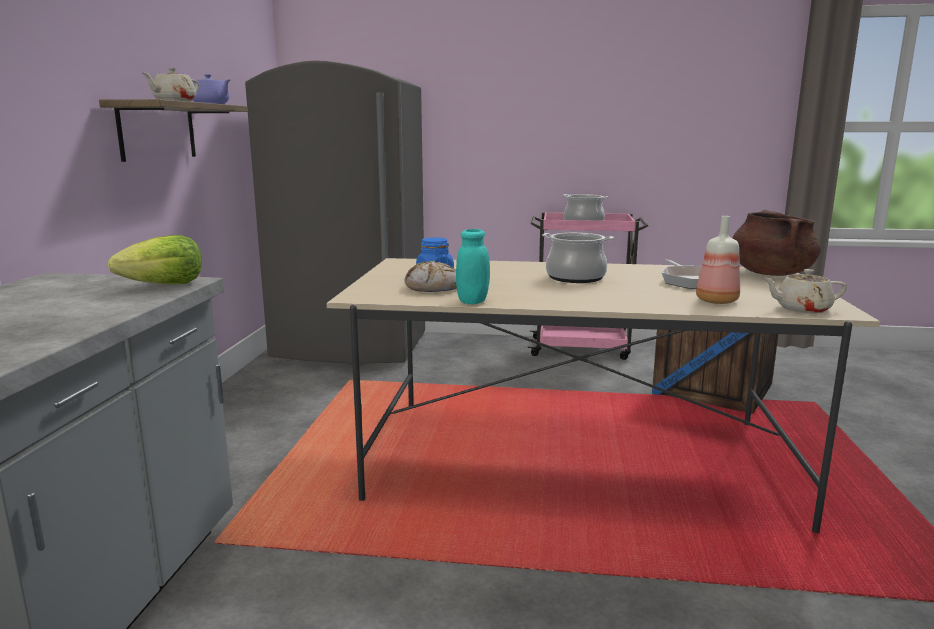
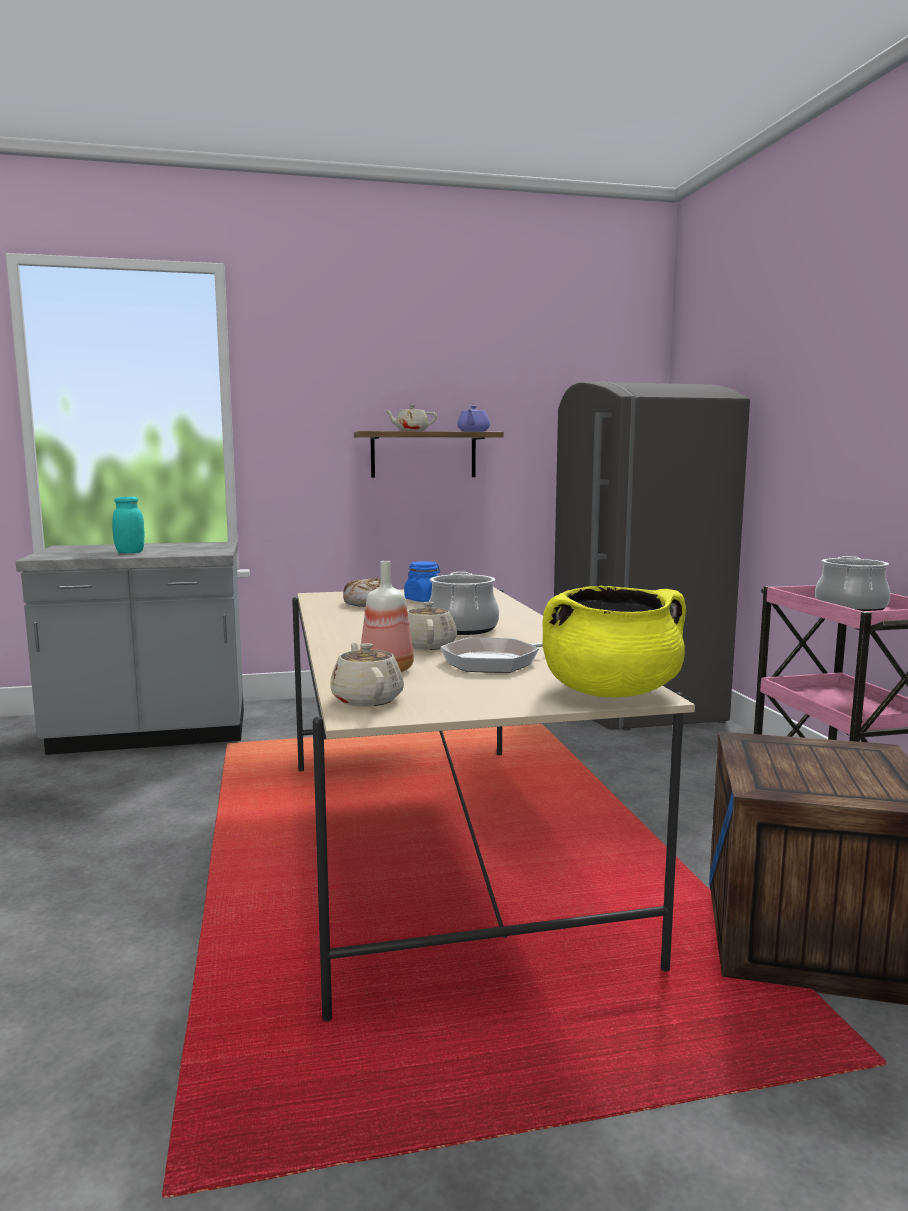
camera: 70 degrees right, 5 degrees down
lettuce [108,235,202,284] -> none
turquoise jar [456,229,490,304] -> turquoise jar moved to [112,496,145,553]
brown cooking pot [733,210,821,276] -> yellow cooking pot [542,585,686,697]
none -> beige teapot [408,602,457,650]

